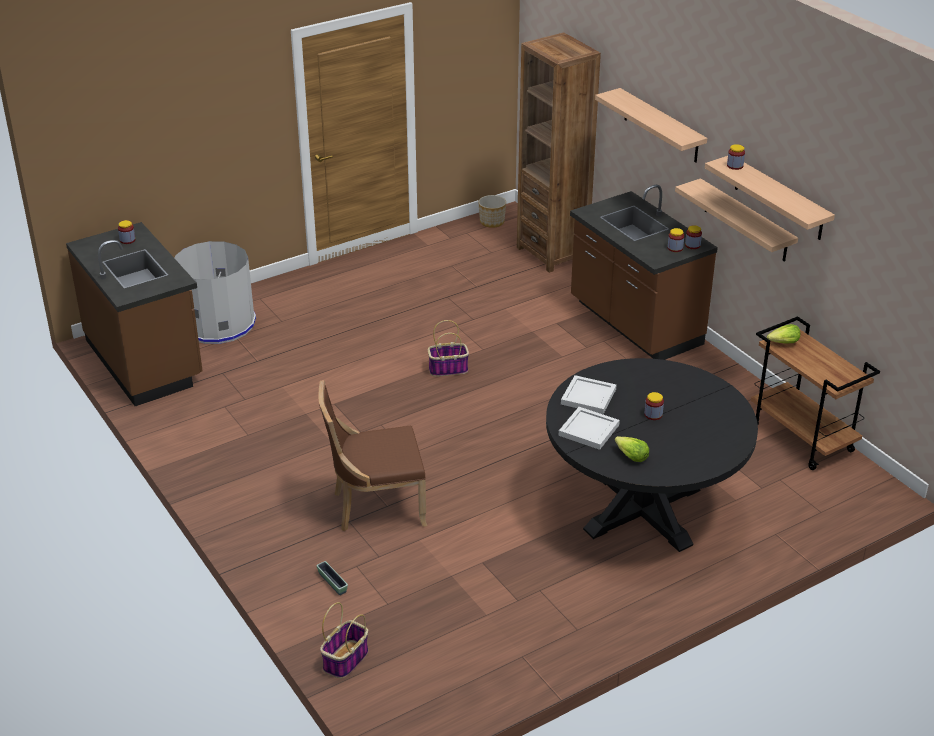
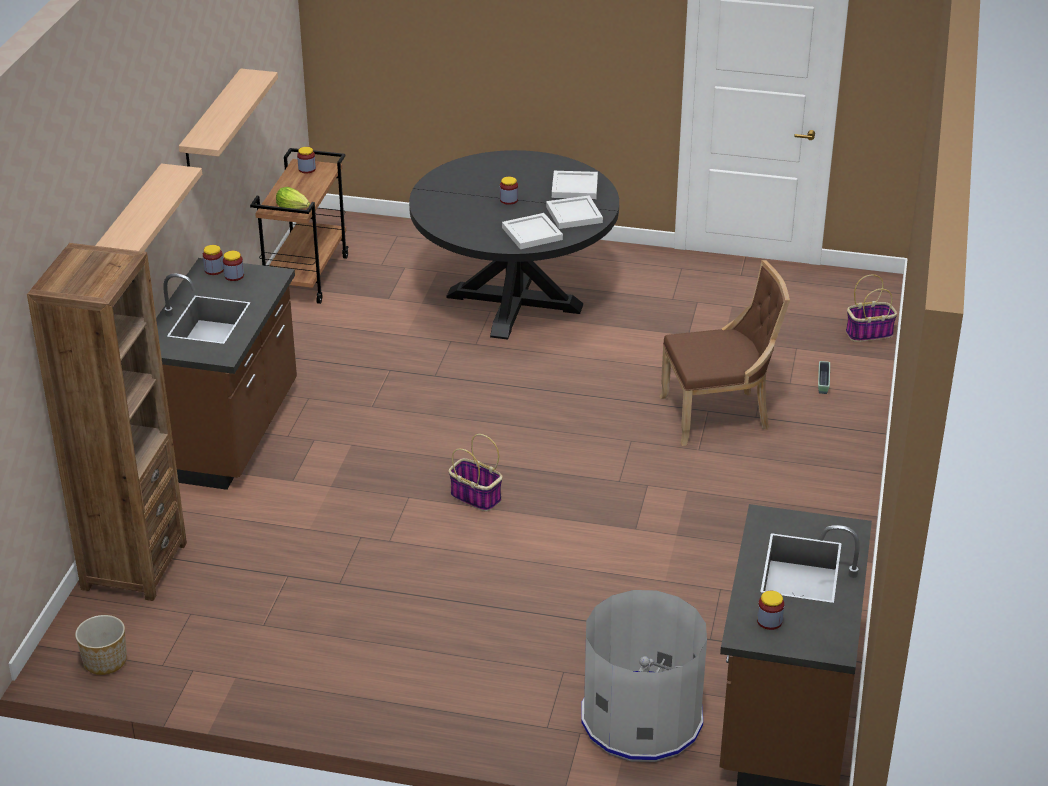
camera: 135 degrees left, 0 degrees up
brown chair [318,380,427,531] -> brown chair turned 45 degrees counterclockwise [660,260,790,446]
lettuce [615,436,649,462] -> white tray [552,171,598,199]
shelf [675,178,798,262] -> none
jar [727,144,745,170] -> jar moved to [297,147,316,174]

